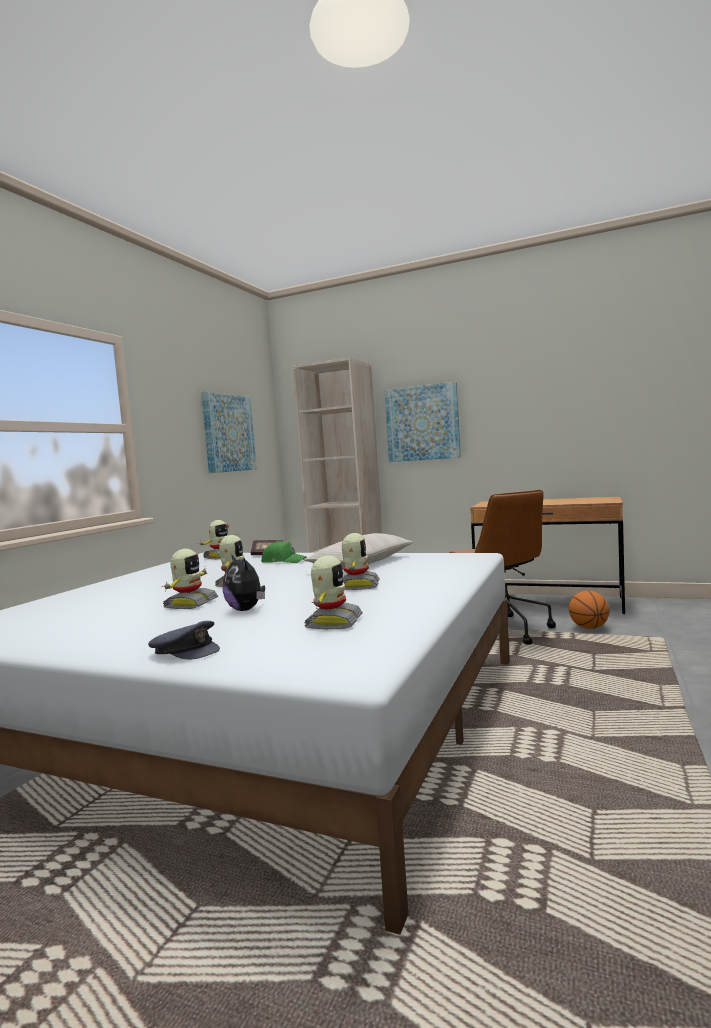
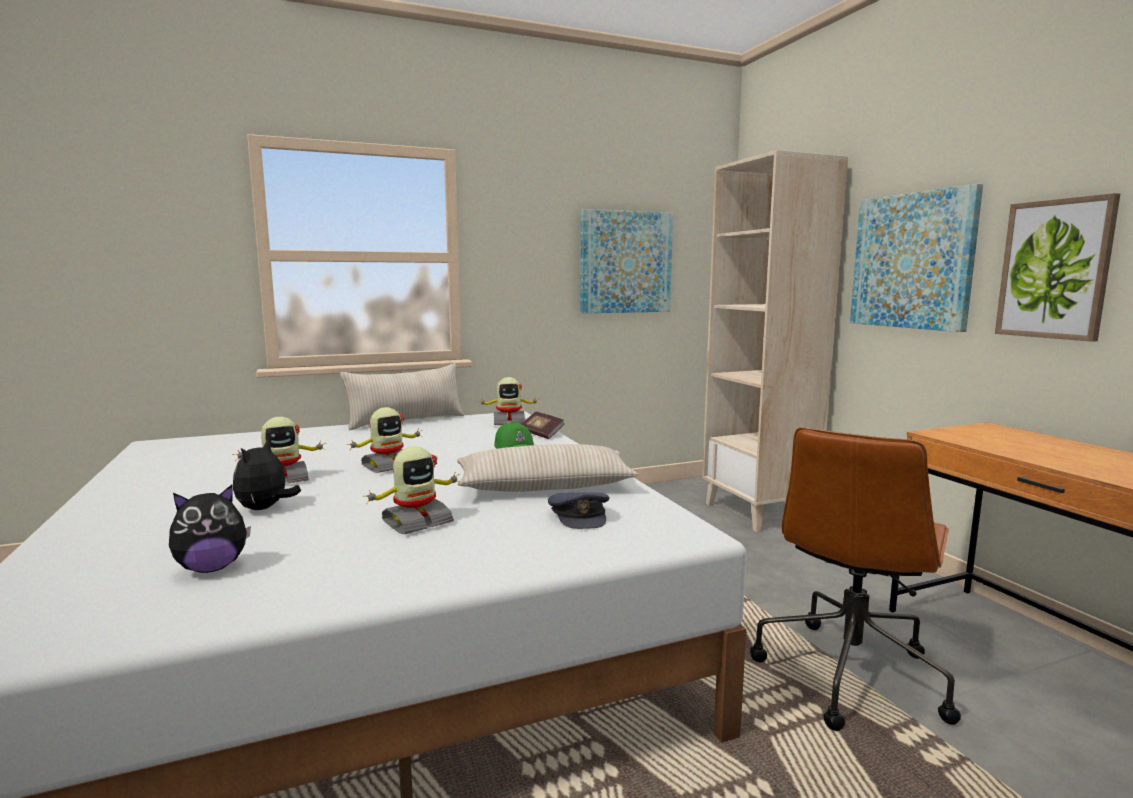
camera: 45 degrees right, 5 degrees up
grey cap [148,621,220,659] -> grey cap moved to [548,492,609,529]
toy robot [304,555,363,629] -> plush toy [169,485,251,573]
basketball [569,591,609,629] -> none
none -> beige pillow [340,363,464,430]
none -> picture [995,193,1120,342]

